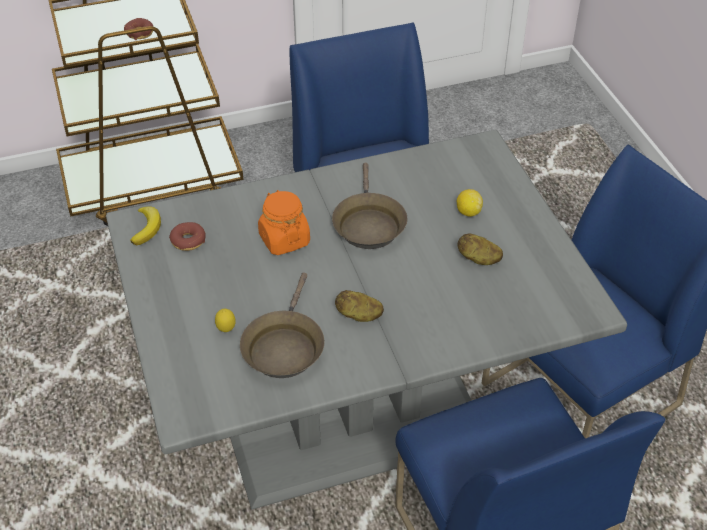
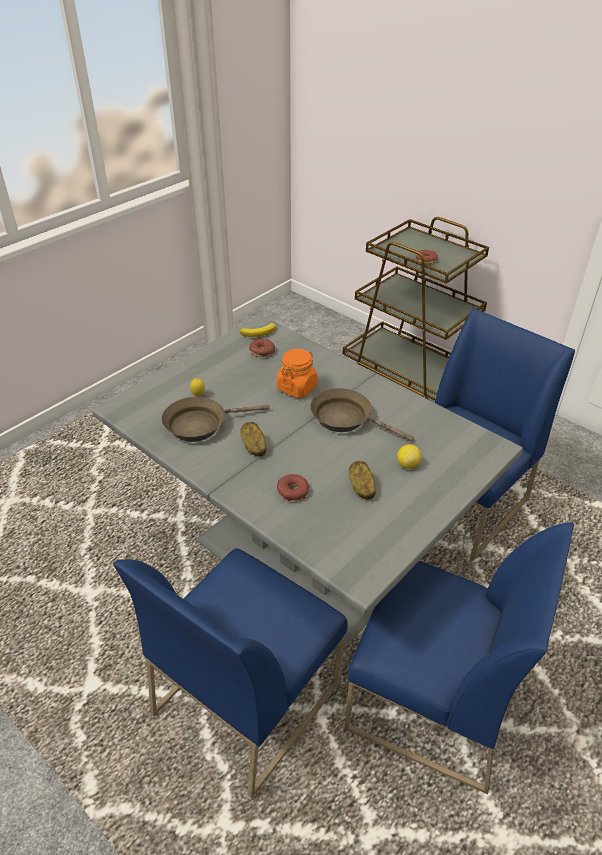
camera: 60 degrees right, 5 degrees down
brown frying pan [332,163,407,249] -> brown frying pan turned 60 degrees clockwise [310,388,414,441]
none -> donut [277,474,309,501]

